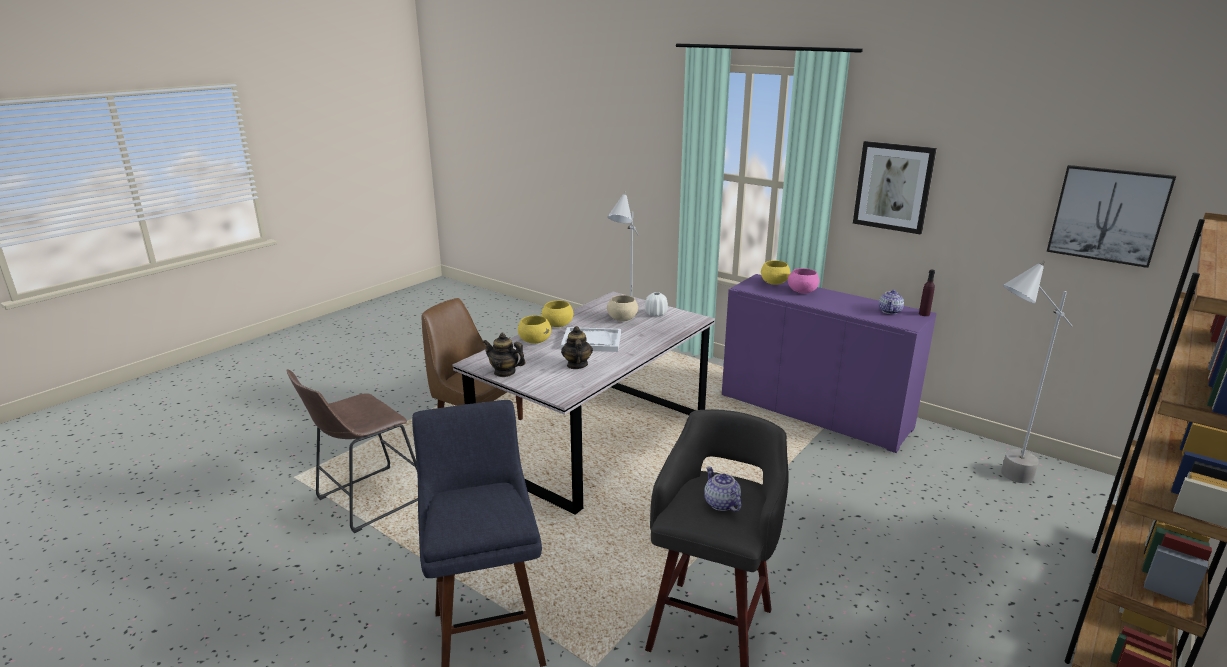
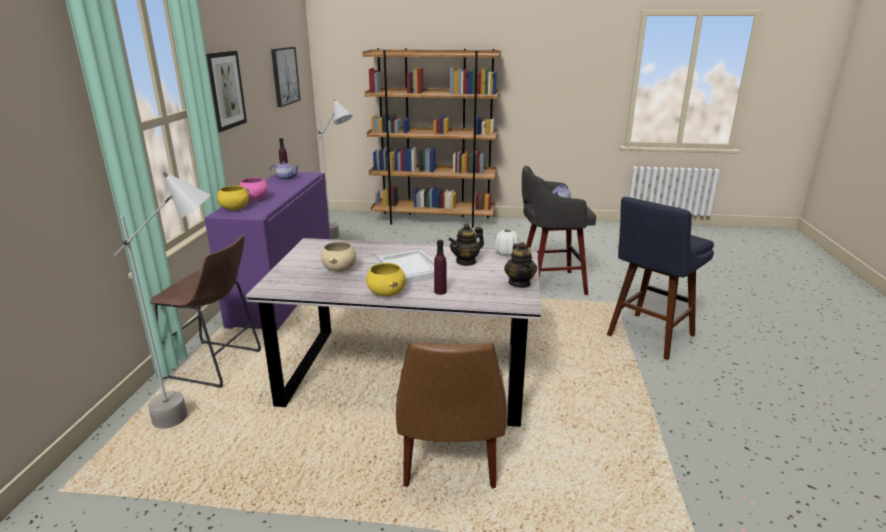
camera: 120 degrees left, 0 degrees up
brown stool [287,369,418,533] -> brown stool moved to [150,234,261,388]
yellow bowl [518,315,551,344] -> purple bottle [434,240,447,295]
white vase [645,292,668,317] -> white vase moved to [495,229,520,256]

